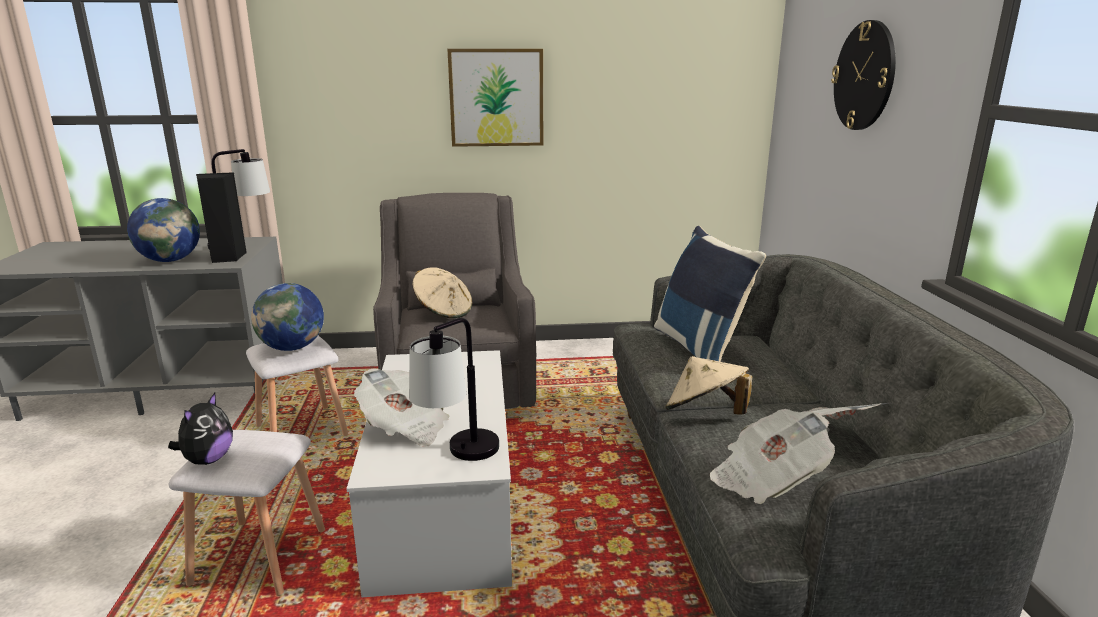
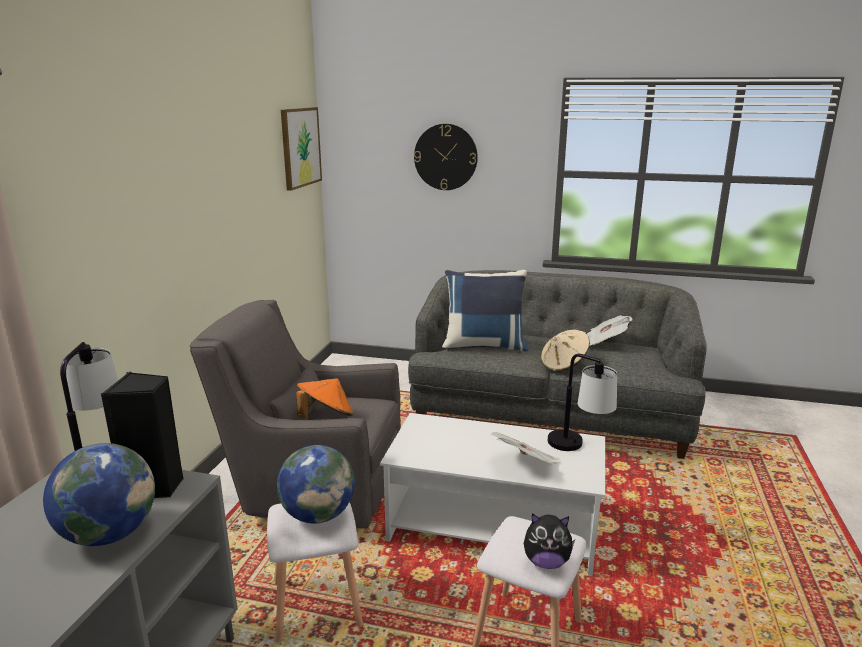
camera: 70 degrees left, 0 degrees up
plush toy [168,393,233,465] -> plush toy turned 150 degrees clockwise [524,514,575,569]
beige hat [412,267,472,318] -> orange hat [296,378,354,418]
picture [447,49,543,147] -> picture moved to [281,107,322,191]
newspaper [710,409,835,504] -> none

